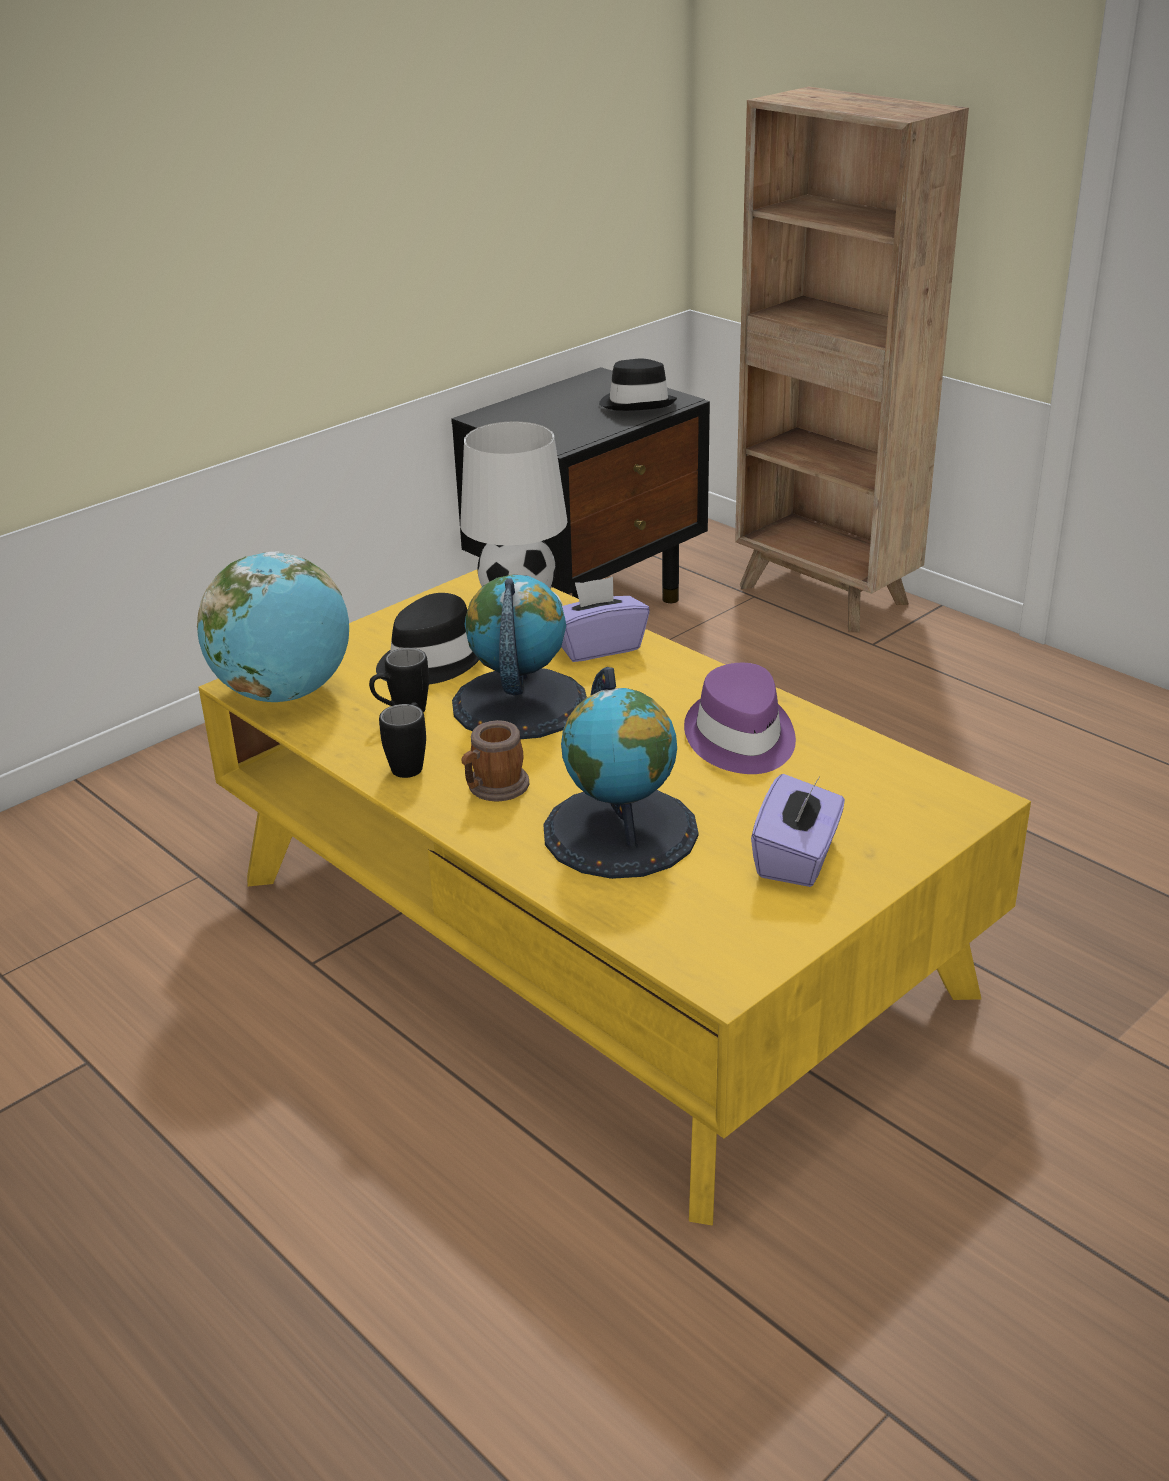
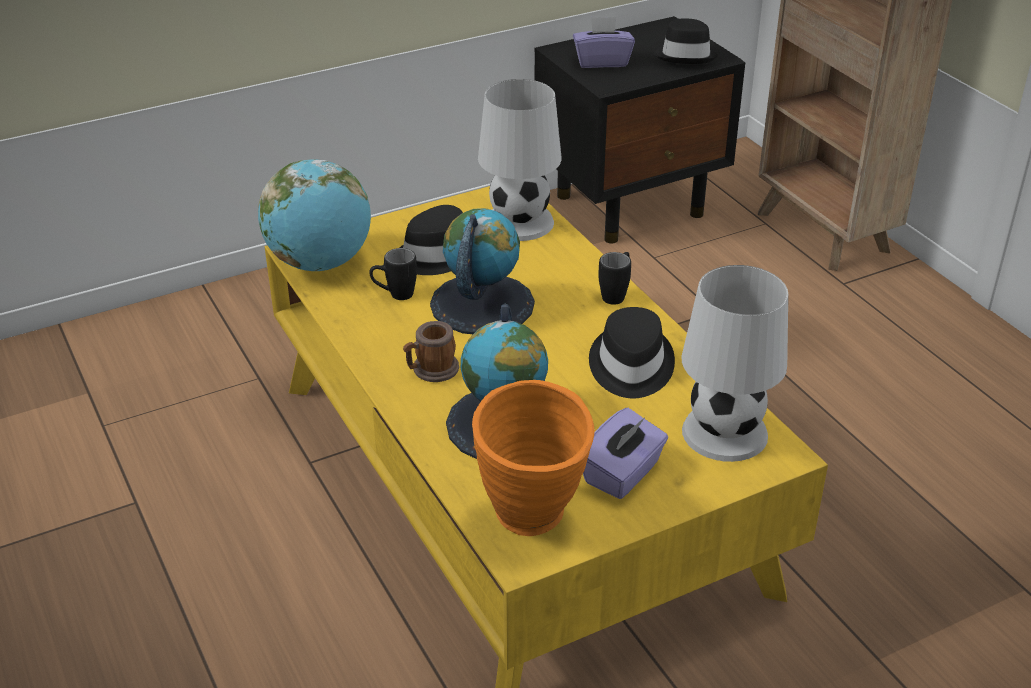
camera: 15 degrees right, 5 degrees up
black mug [379,702,426,778] -> black mug moved to [598,252,631,305]
purple tissue box [561,577,650,662] -> purple tissue box moved to [573,17,635,68]
purple hat [684,663,796,774] -> black hat [589,307,675,398]
none -> orange vase [472,380,595,536]
none -> white table lamp [681,265,788,462]

